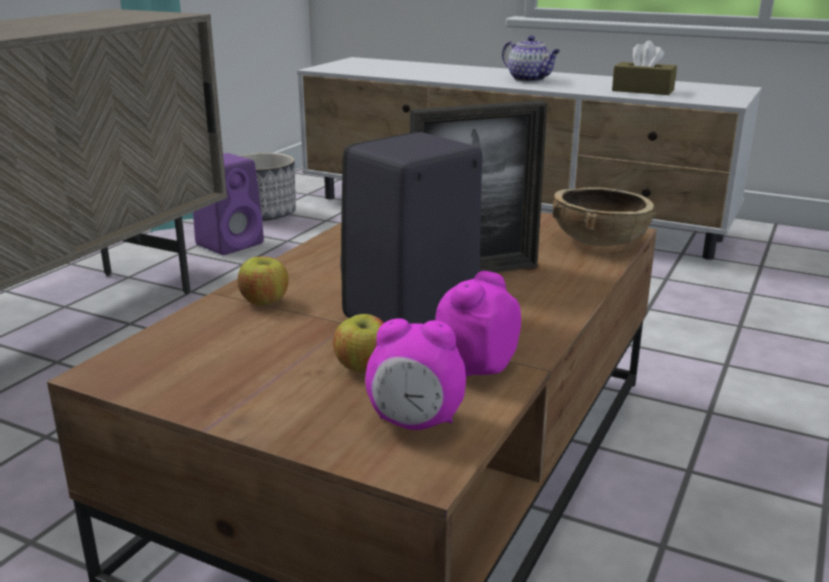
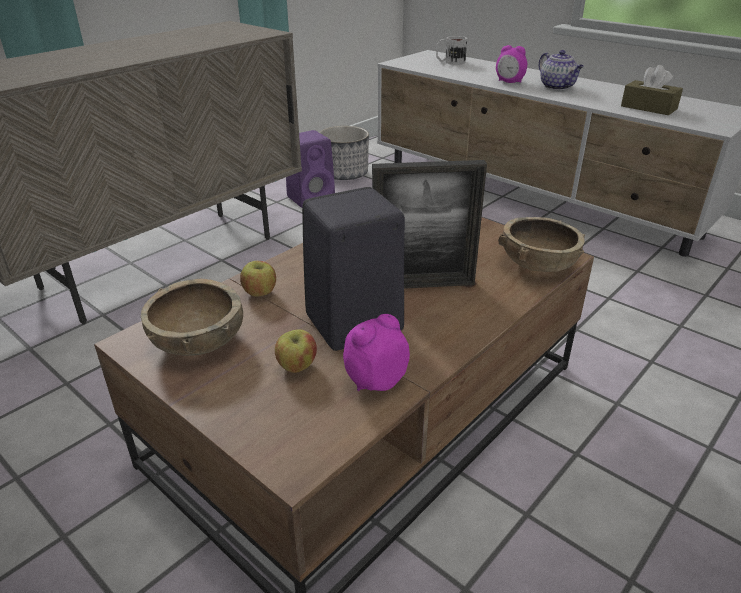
camera: 15 degrees right, 10 degrees up
alarm clock [365,318,466,430] -> alarm clock moved to [496,45,527,83]
none -> brown bowl [141,279,243,356]
none -> mug [436,36,467,65]

